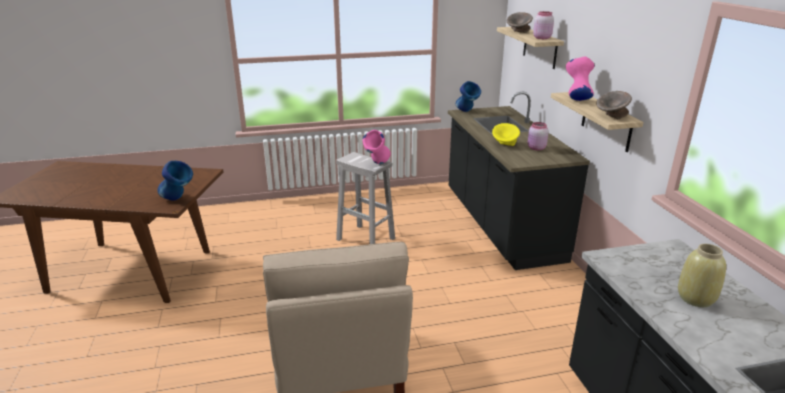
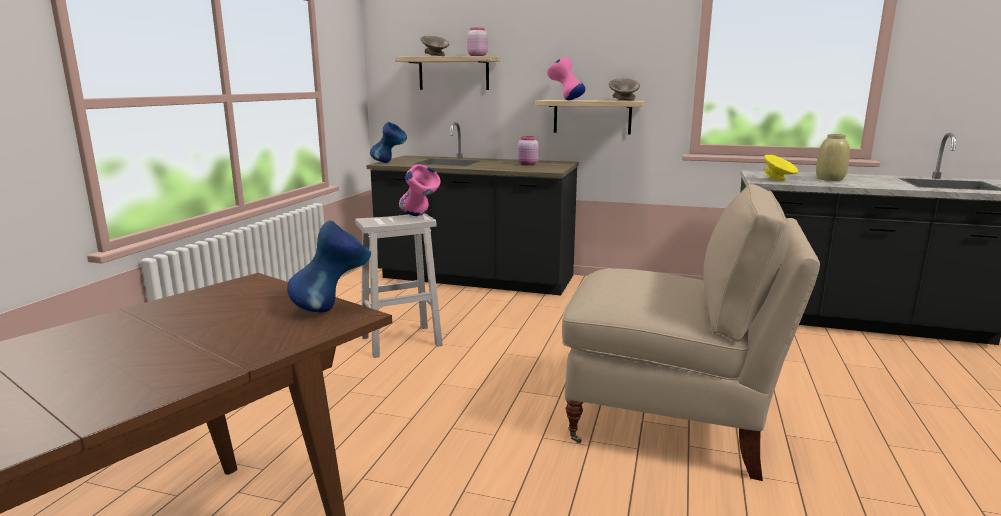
camera: 60 degrees left, 10 degrees down
yellow bowl [492,123,520,146] -> yellow bowl moved to [764,155,798,181]

